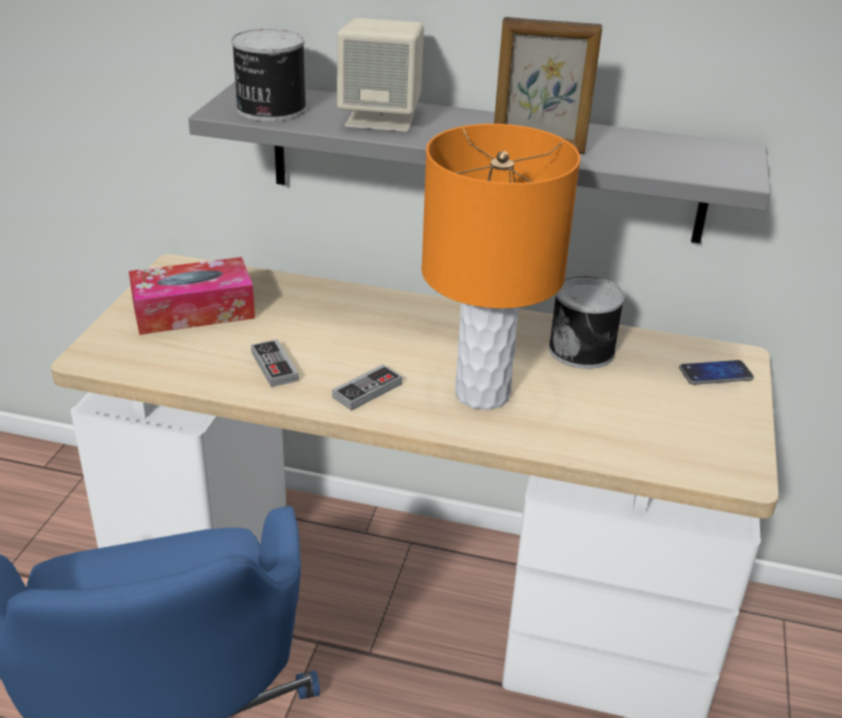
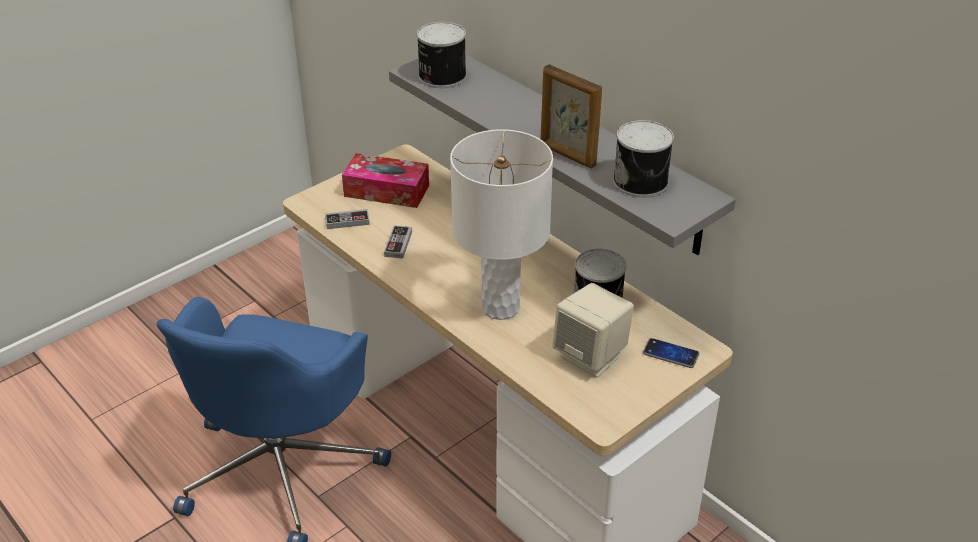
camera: 35 degrees right, 5 degrees up
game controller [332,364,402,411] -> game controller moved to [325,209,370,229]
beige speaker [337,18,424,132] -> beige speaker moved to [552,283,634,377]
orange table lamp [421,124,581,410] -> white table lamp [450,129,553,320]
none -> can [613,120,674,198]

